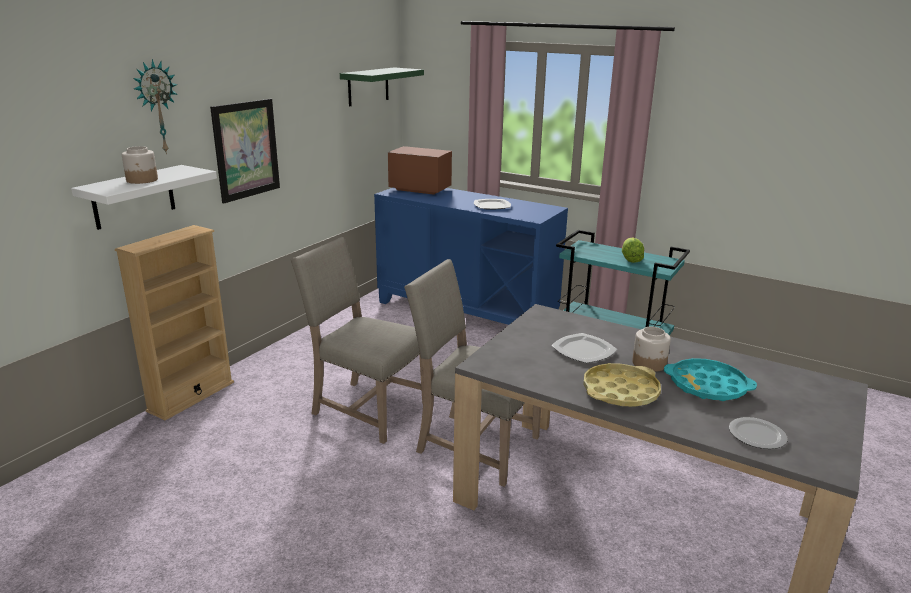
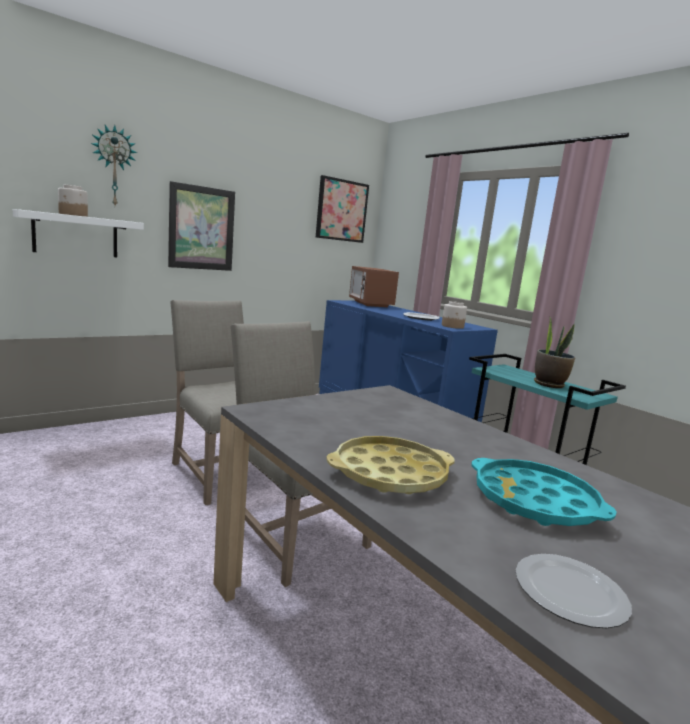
camera: 20 degrees right, 10 degrees down
beige bookcase [115,225,234,420] -> none
green shelf [340,67,424,106] -> picture [316,175,369,243]
microwave [388,146,452,195] -> microwave turned 150 degrees counterclockwise [349,266,399,307]
plate [551,333,617,363] -> none
lettuce [622,238,644,263] -> potted plant [534,316,576,388]
jar [632,326,671,372] -> jar moved to [442,301,467,329]

